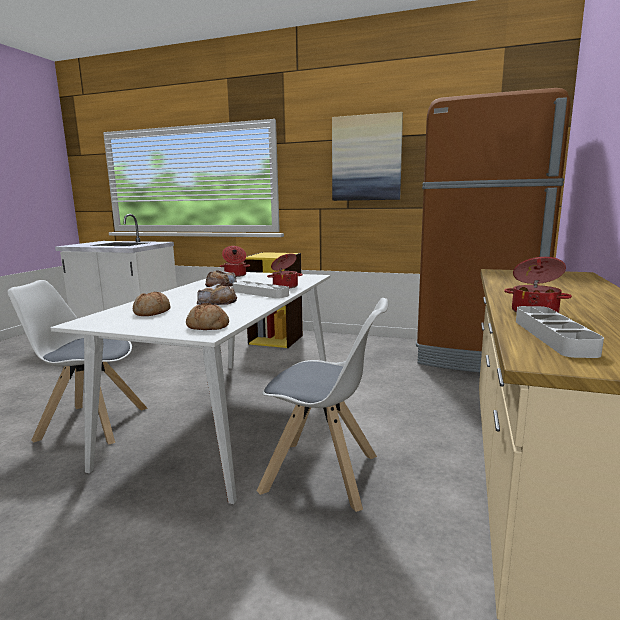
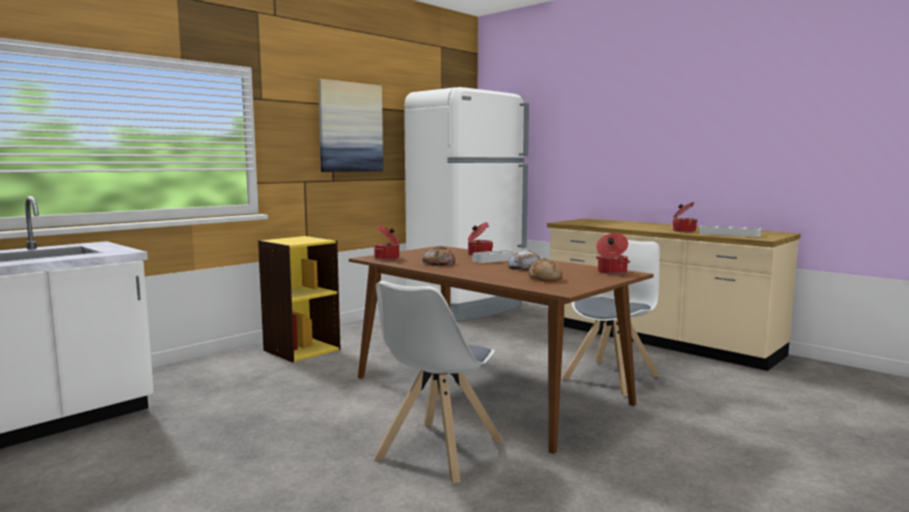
camera: 65 degrees left, 5 degrees down
white dining table [51,272,330,504] -> brown dining table [349,246,654,454]
bread [186,303,229,330] -> cooking pot [596,233,630,274]
brown fridge [416,88,571,372] -> white fridge [404,87,529,322]

